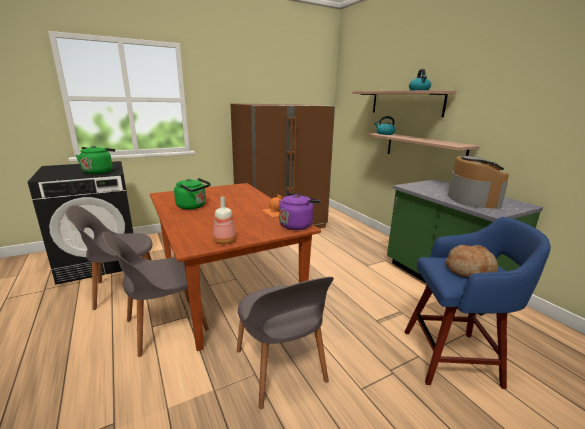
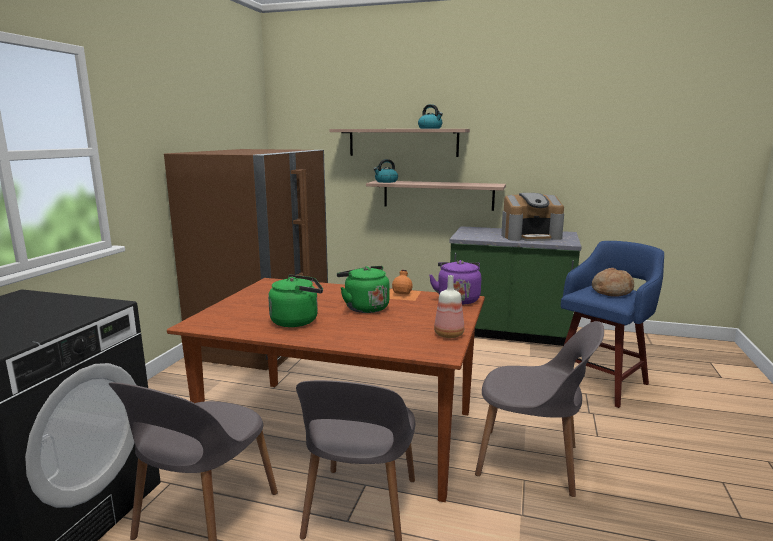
camera: 45 degrees left, 5 degrees down
green kettle [76,146,115,174] -> green kettle moved to [337,266,390,313]
coffee machine [448,155,509,209] -> coffee machine turned 120 degrees clockwise [501,193,564,241]

